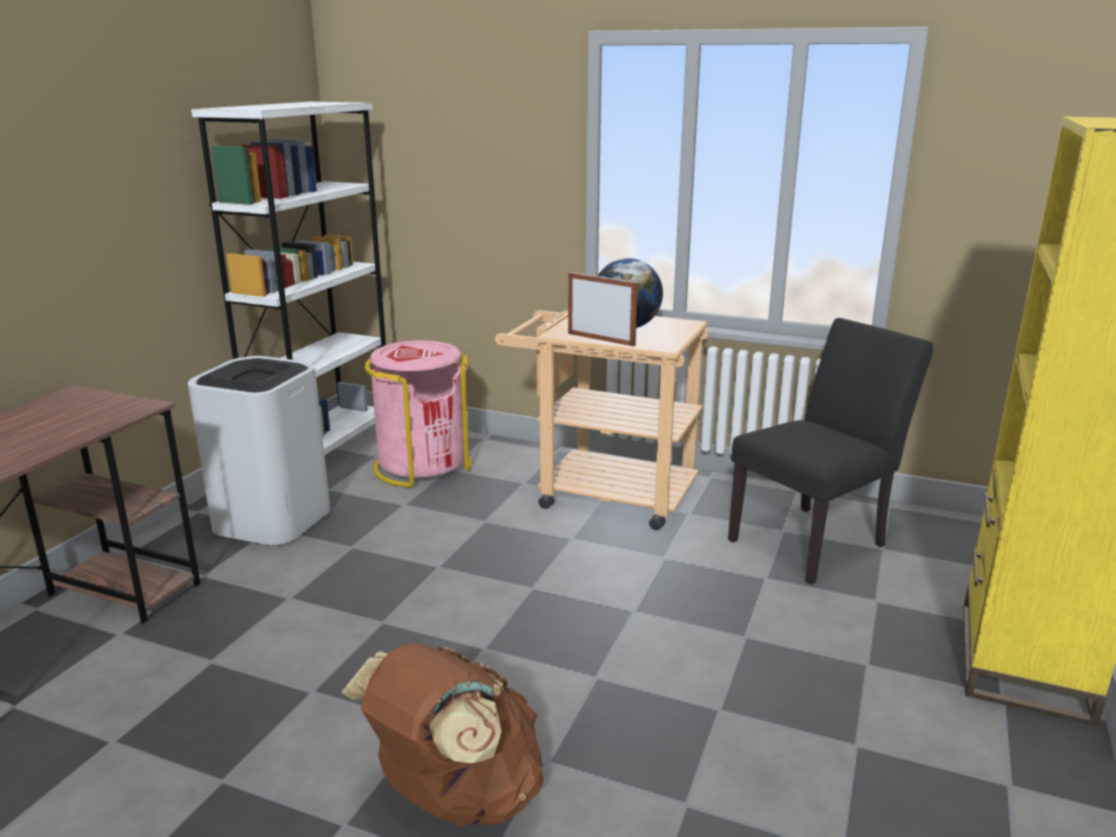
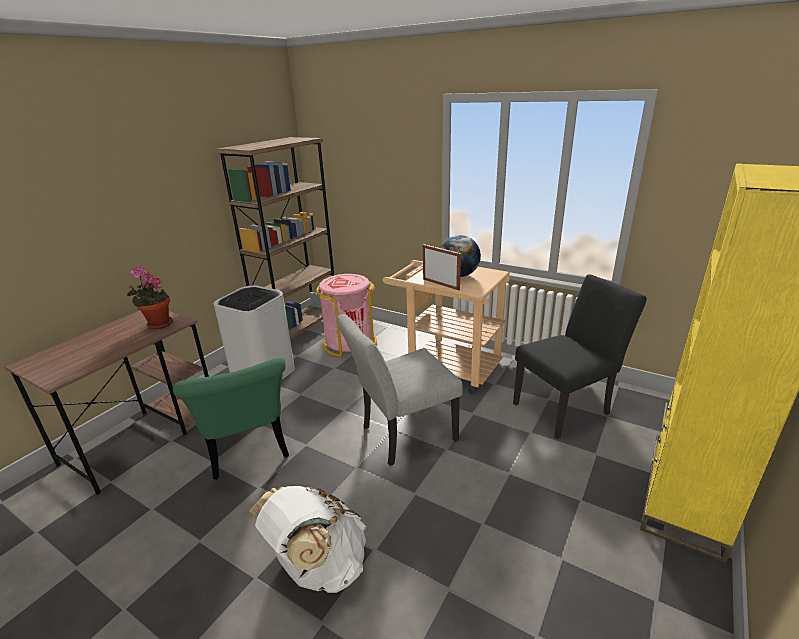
camera: 10 degrees right, 5 degrees up
white bookcase [191,102,386,455] -> brown bookcase [216,137,334,340]
brown backpack [341,644,544,826] -> white backpack [249,486,366,593]
none -> potted plant [127,266,173,329]
none -> green chair [173,358,289,480]
none -> grey chair [337,314,463,466]

